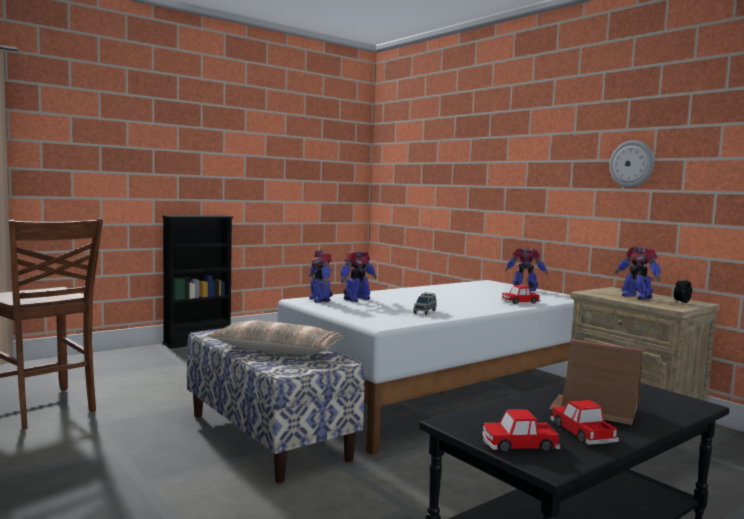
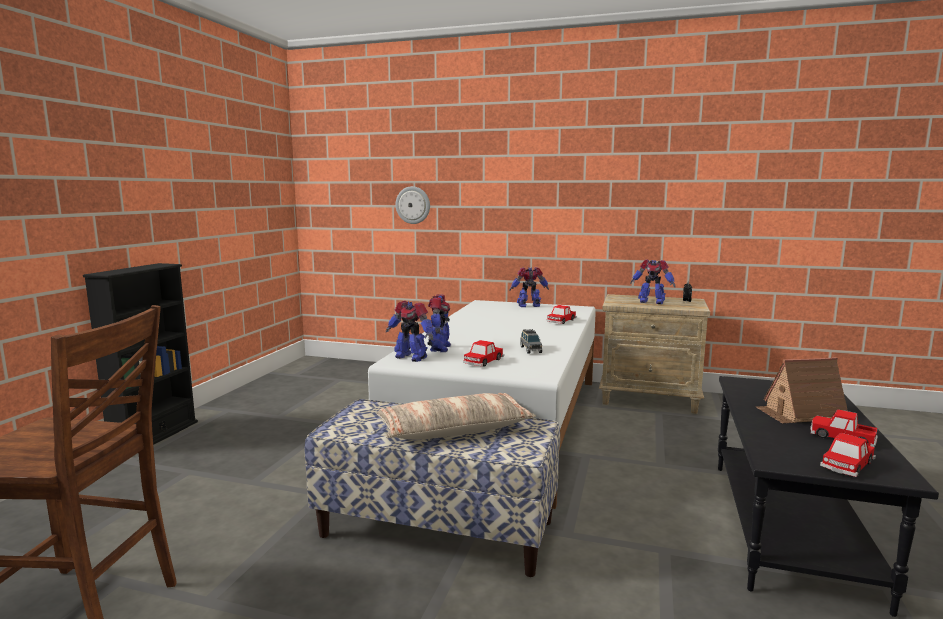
camera: 35 degrees left, 5 degrees up
wall clock [609,140,654,188] -> wall clock moved to [396,186,430,224]
none -> toy car [463,340,504,367]

